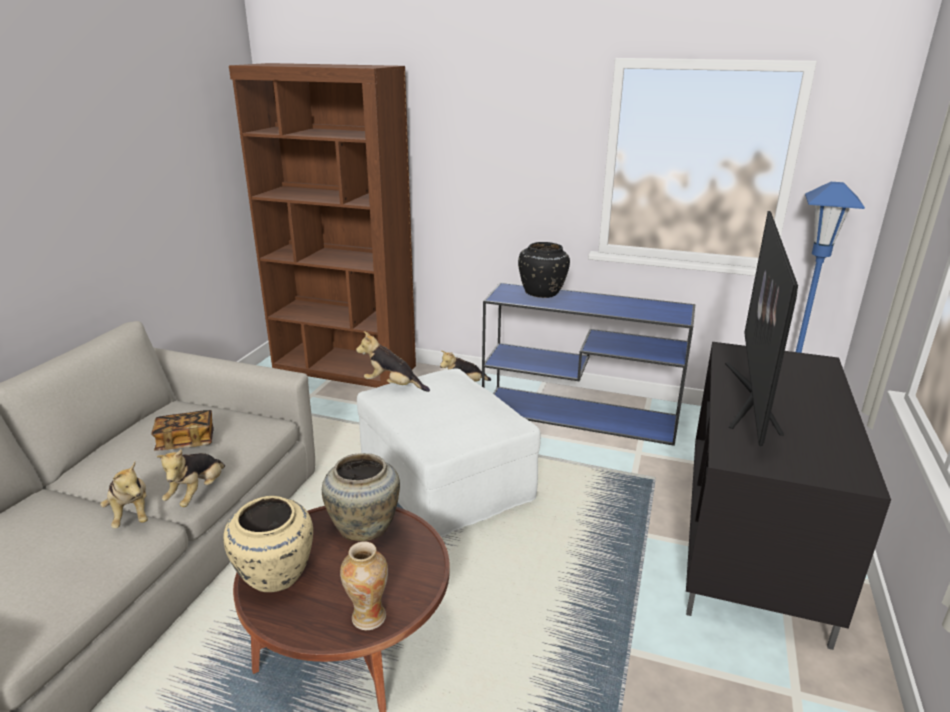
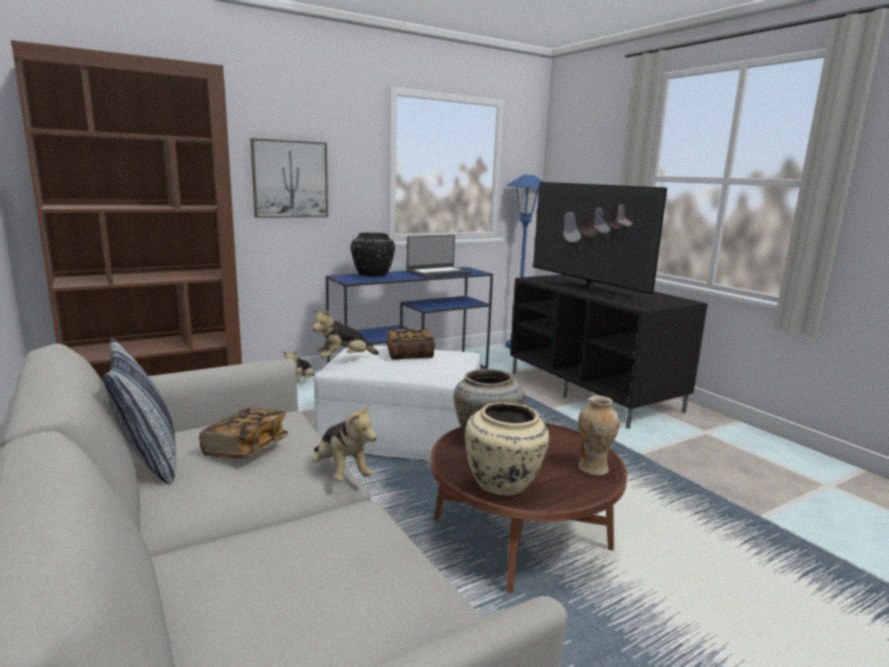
camera: 50 degrees left, 10 degrees down
plush toy [100,462,148,529] -> none
none -> pillow [103,338,176,484]
none -> picture [250,138,328,218]
none -> book [387,329,435,360]
none -> laptop [406,235,472,277]

